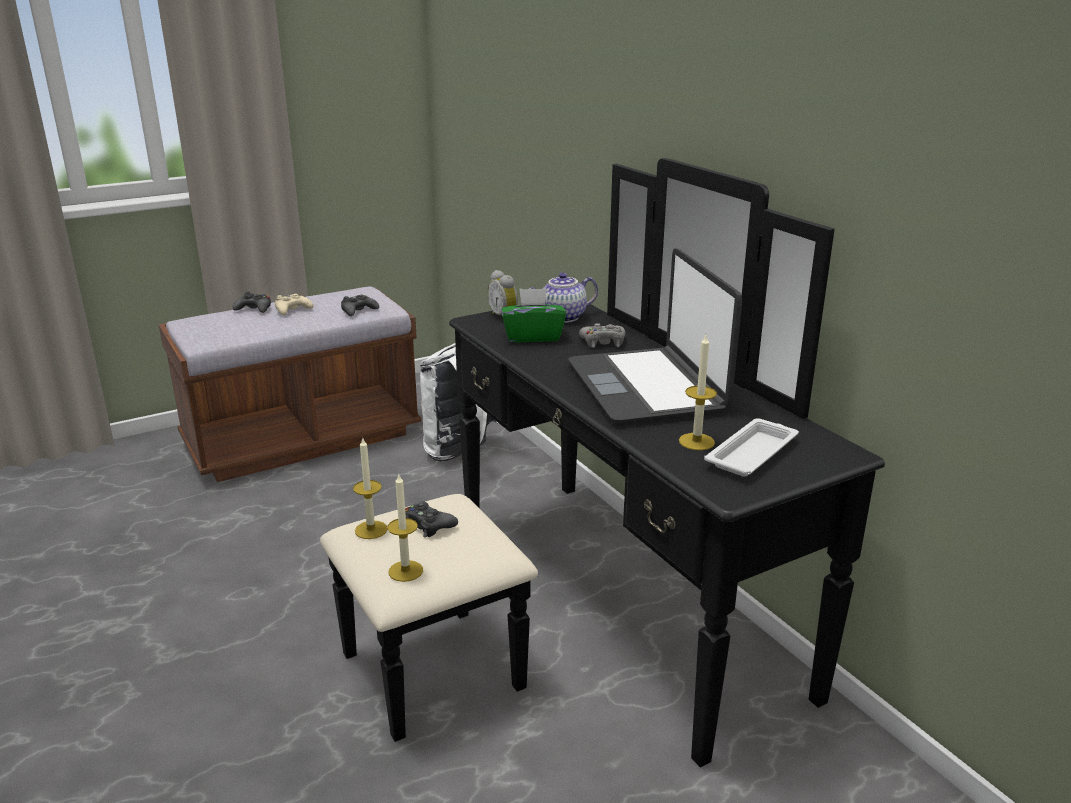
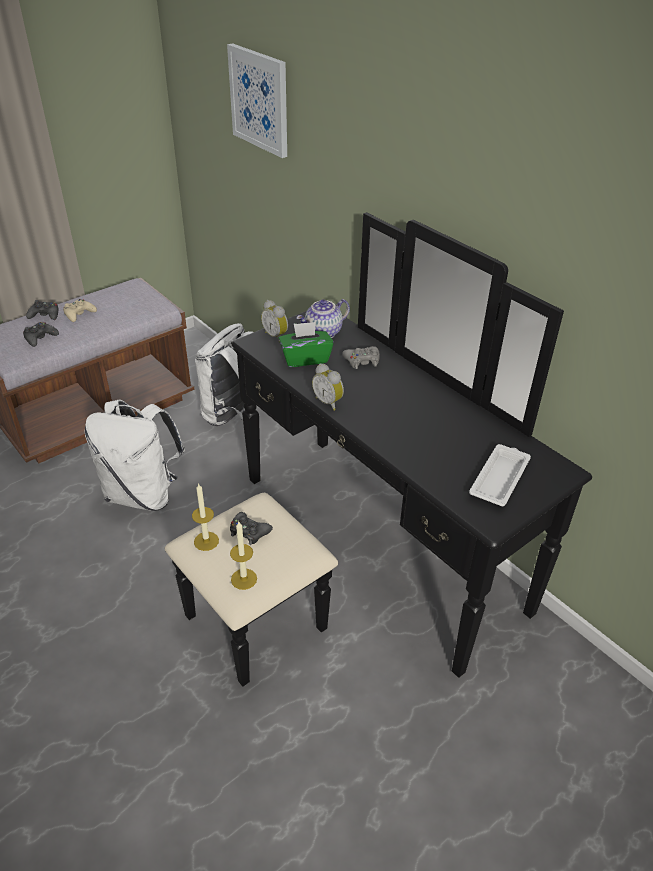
camera: 10 degrees left, 15 degrees up
black game controller [341,294,379,316] -> black game controller moved to [23,322,59,347]
laptop [568,248,742,424] -> none
candle [679,335,717,450] -> none
none -> white backpack [85,399,185,511]
none -> picture [227,43,287,158]
none -> alarm clock [312,363,344,411]

